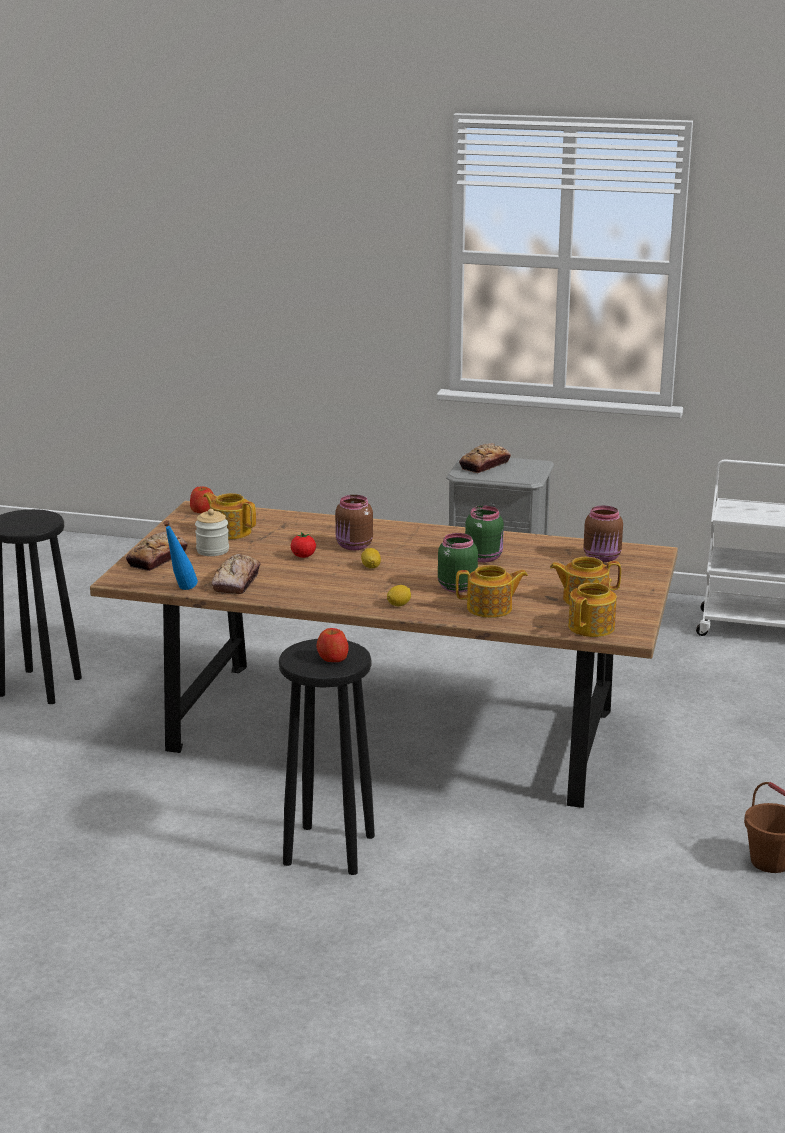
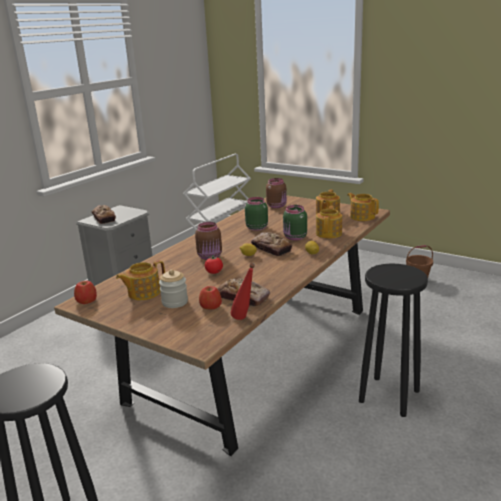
camera: 70 degrees left, 0 degrees up
bread [126,532,188,571] -> bread moved to [251,232,292,256]
blue bottle [163,520,198,590] -> red bottle [231,263,255,320]
apple [316,628,348,662] -> apple moved to [199,286,222,309]

